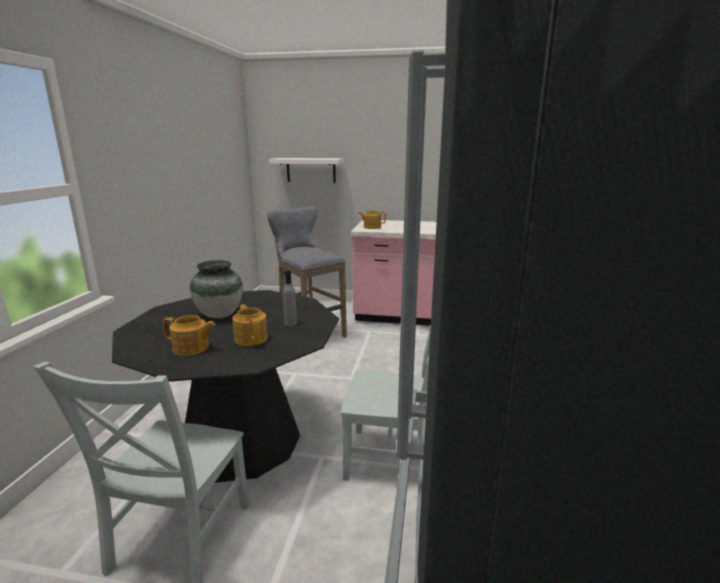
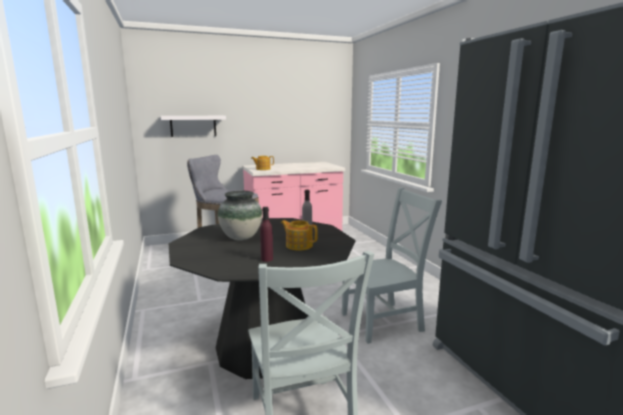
camera: 30 degrees left, 5 degrees down
teapot [163,315,215,356] -> purple bottle [260,207,273,262]

